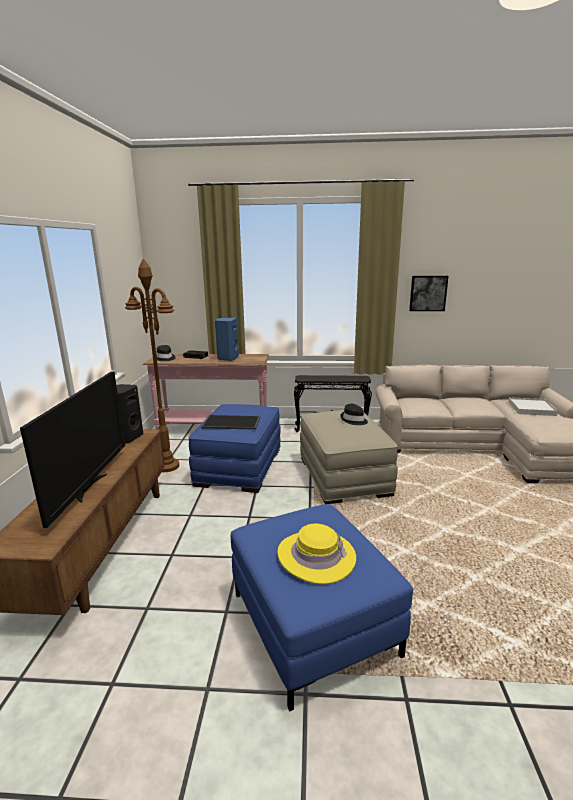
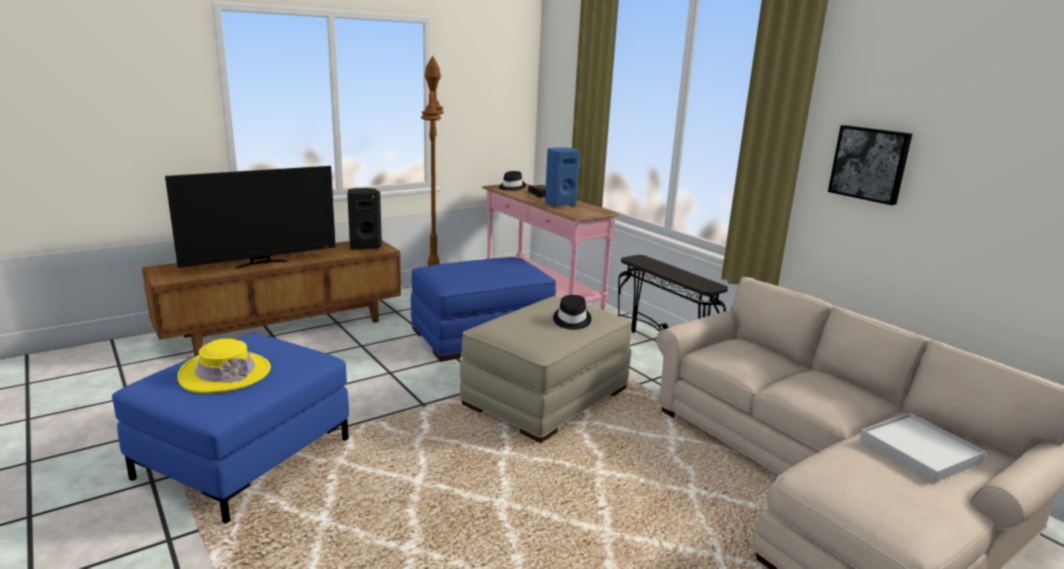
camera: 50 degrees right, 0 degrees up
tray [201,415,260,430] -> none

